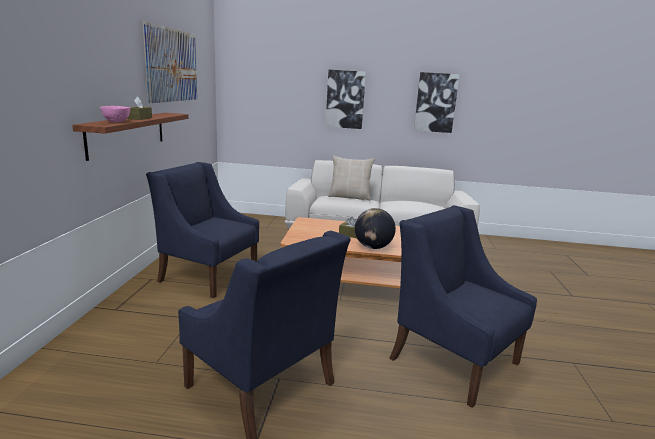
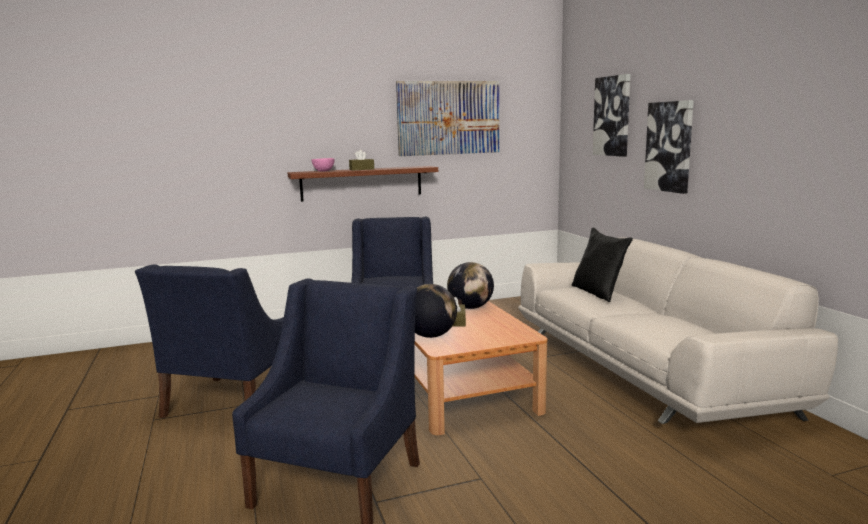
camera: 65 degrees right, 5 degrees down
beige pillow [328,155,375,200] -> black pillow [572,228,633,302]
picture [414,72,460,133] -> picture moved to [593,74,631,157]
none -> globe [447,262,494,309]

